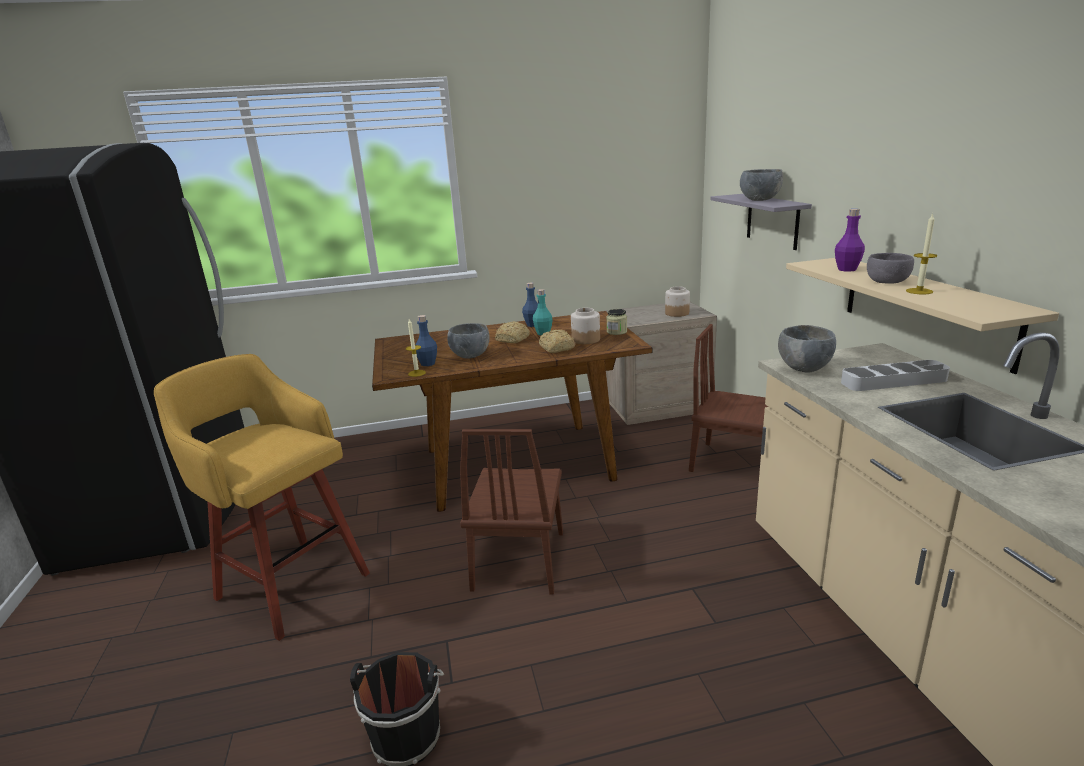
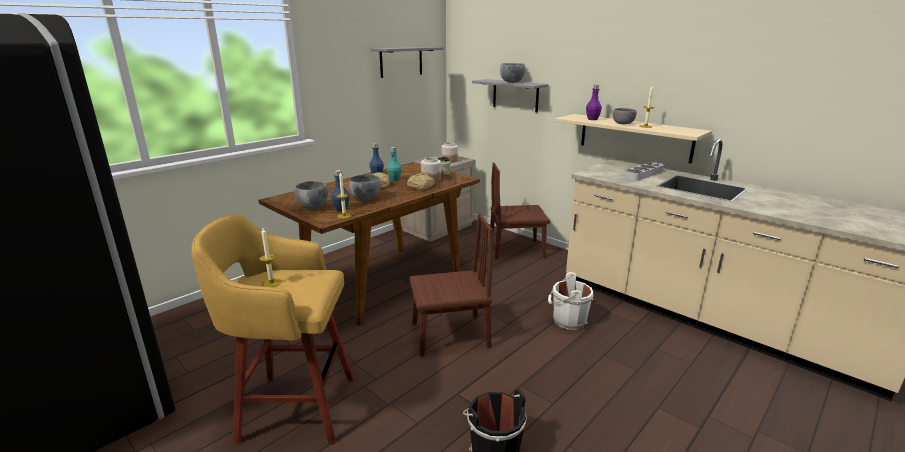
camera: 35 degrees left, 0 degrees up
brown chair [460,429,563,595] -> brown chair turned 75 degrees counterclockwise [409,213,493,356]
grey bowl [778,325,836,373] -> grey bowl moved to [294,181,328,210]
none -> candle [259,228,281,287]
none -> grey shelf [371,47,444,78]
none -> white bucket [548,272,594,330]

